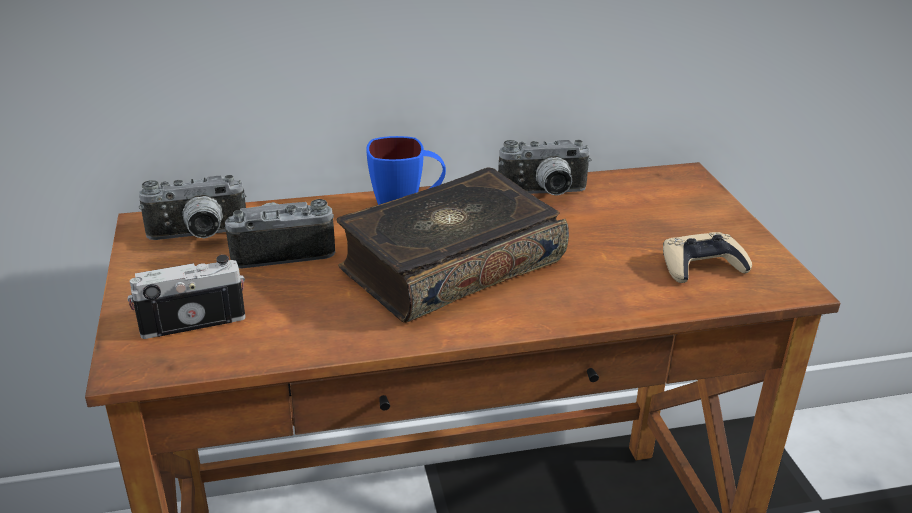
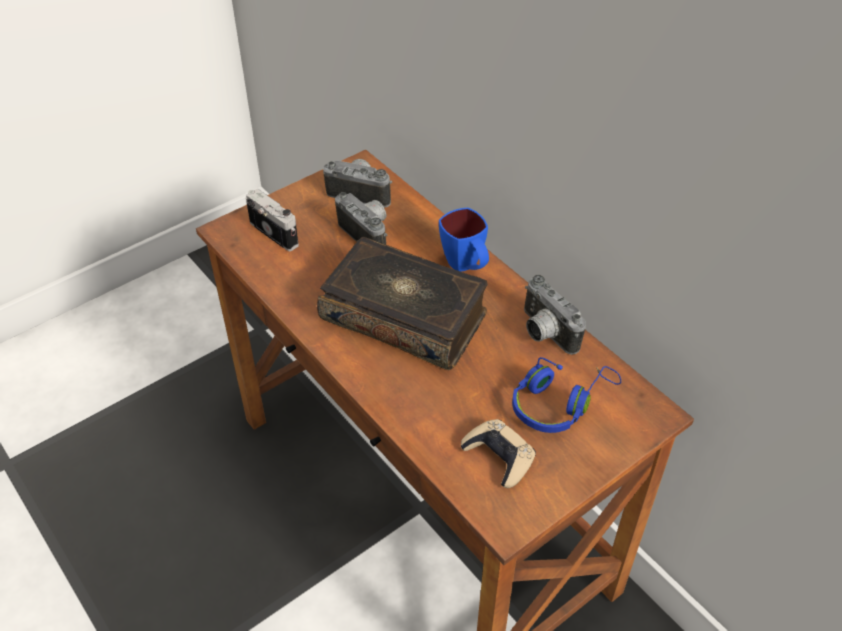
camera: 65 degrees right, 15 degrees up
camera [139,175,247,240] -> camera turned 150 degrees clockwise [323,159,392,208]
none -> blue headphones [512,357,621,433]

